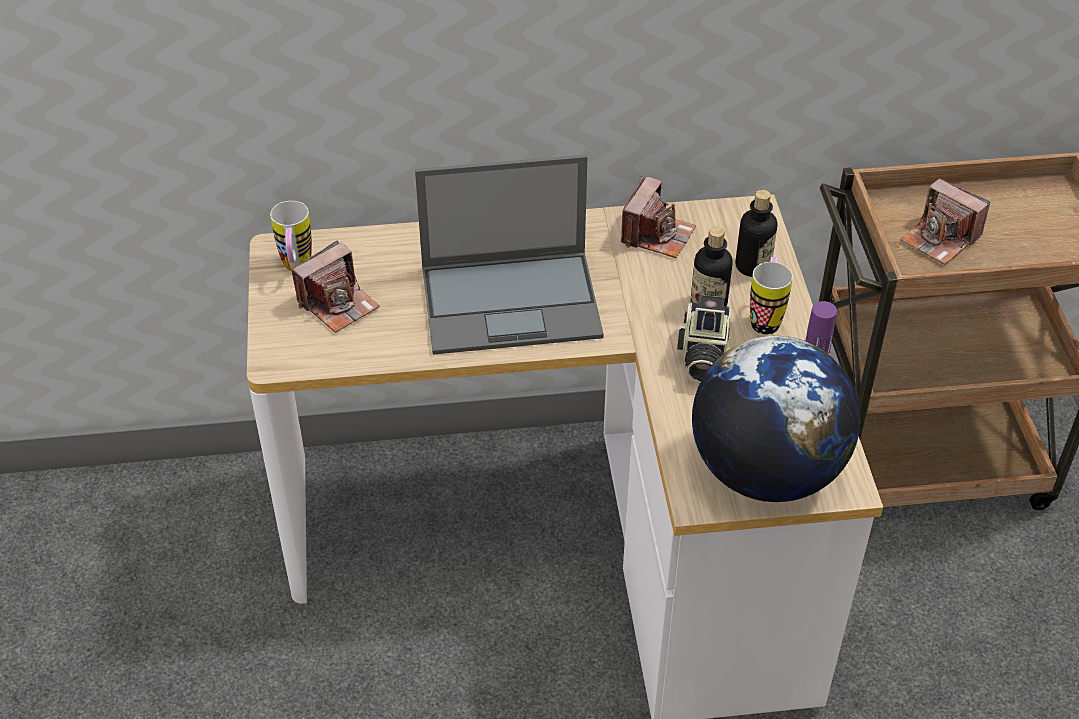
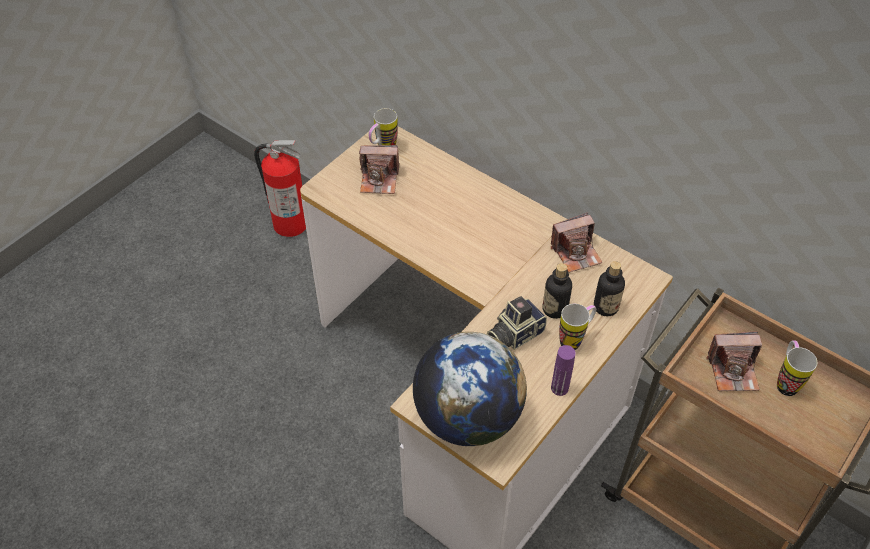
camera: 45 degrees right, 5 degrees up
laptop [415,155,604,355] -> none
camera [900,178,990,265] -> camera turned 90 degrees counterclockwise [706,331,762,391]
none -> fire extinguisher [254,140,306,237]
none -> mug [777,340,817,396]

